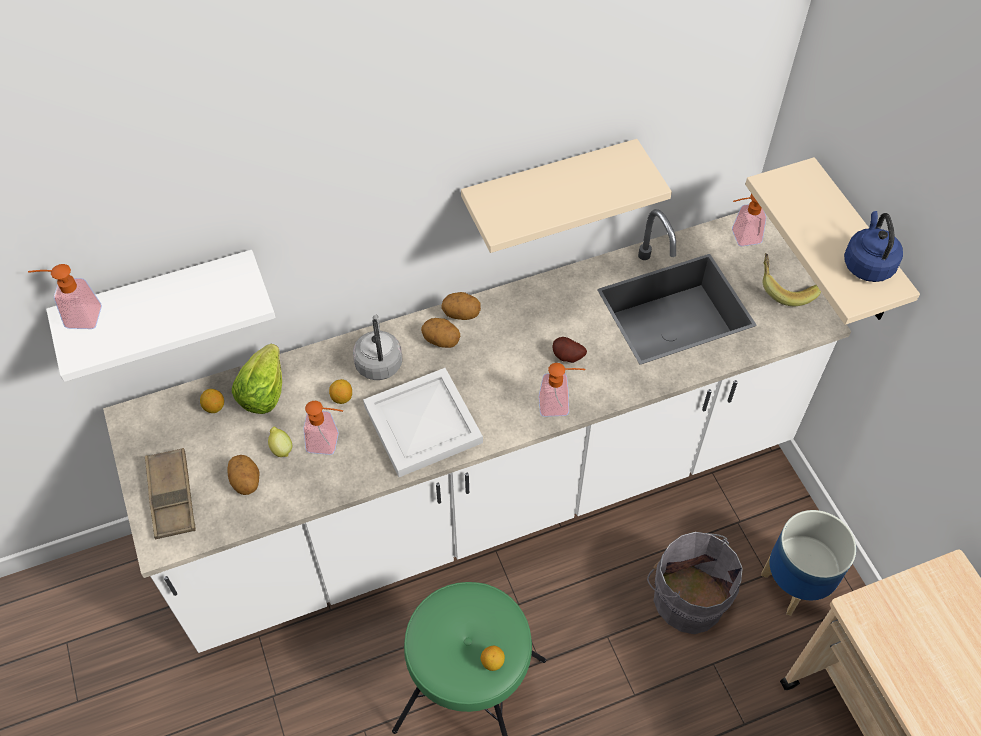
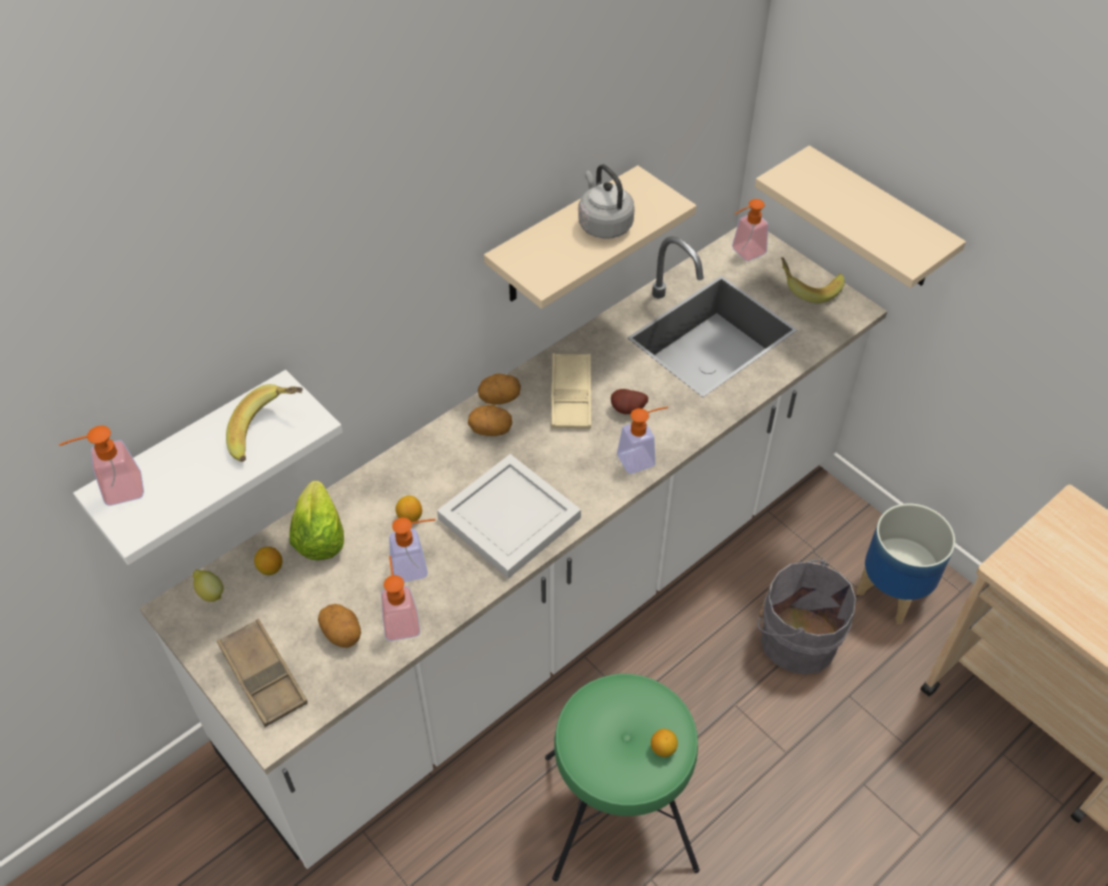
camera: 20 degrees left, 5 degrees down
lemon [268,427,292,457] -> lemon moved to [193,569,223,602]
grey kettle [353,315,402,380] -> grey kettle moved to [578,164,635,239]
blue kettle [844,211,903,282] -> none
none -> banana [226,384,303,462]
none -> soap dispenser [381,556,420,641]
none -> beige tray [551,353,591,429]

